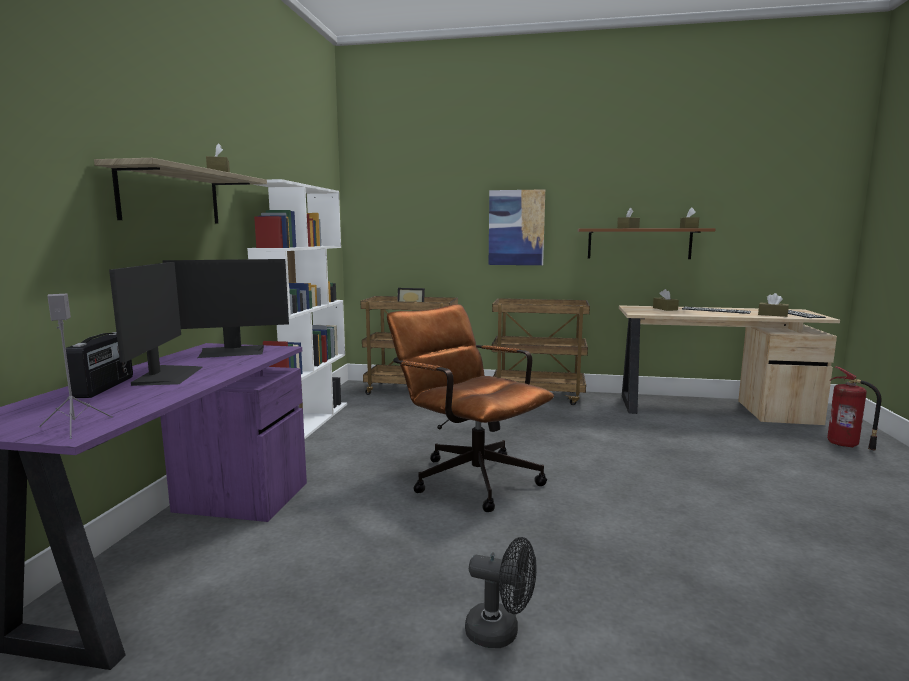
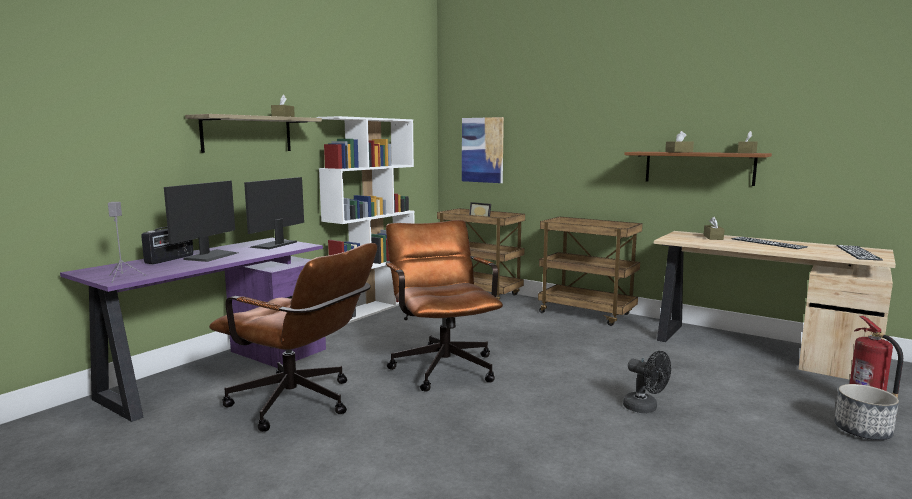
camera: 25 degrees right, 0 degrees up
monitor [163,259,289,358] -> monitor turned 105 degrees clockwise [244,177,304,249]
black fan [465,537,537,648] -> black fan moved to [623,351,671,413]
picture [489,189,545,265] -> picture moved to [462,117,504,183]
brown tissue box [758,293,789,317] -> none
none -> brown office chair [209,243,377,432]
none -> planter [835,384,899,440]

